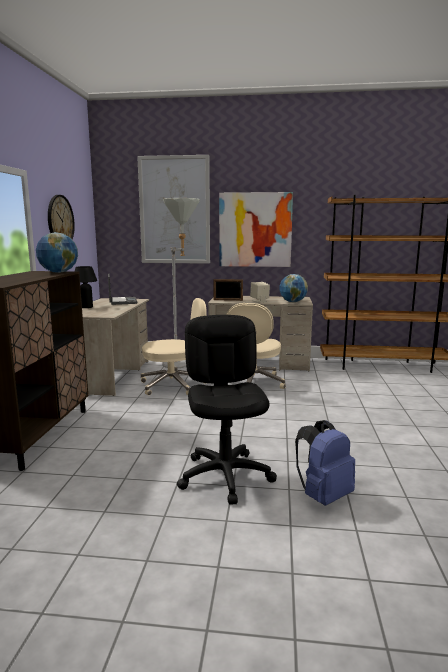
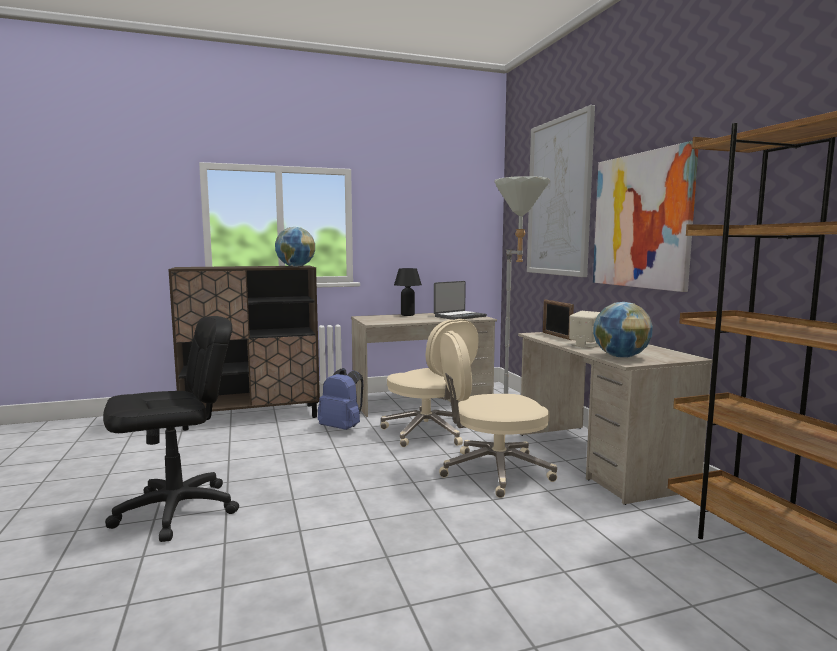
camera: 65 degrees right, 5 degrees down
wall clock [48,195,75,240] -> none
blue backpack [295,420,355,506] -> blue backpack moved to [318,368,363,430]

